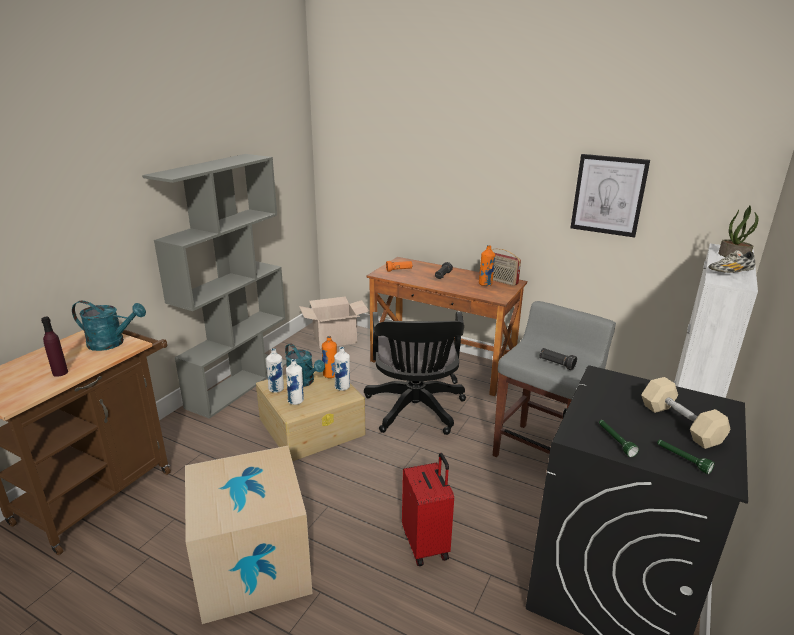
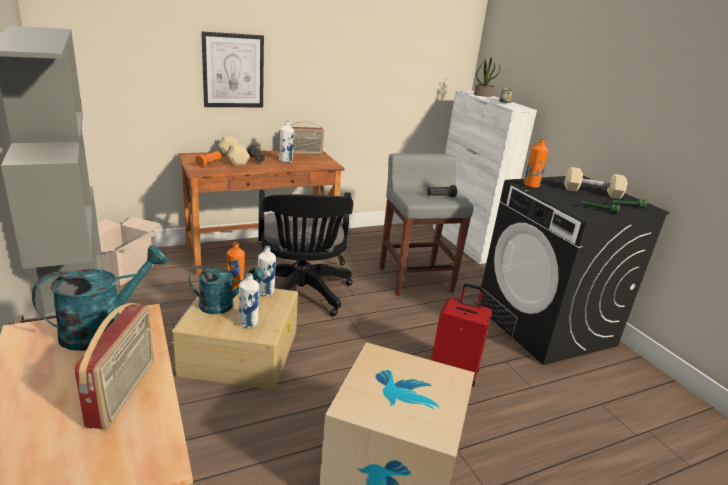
camera: 55 degrees left, 0 degrees up
purple bottle [41,317,68,377] -> radio [74,303,154,429]
white bottle [266,348,284,393] -> white bottle moved to [279,121,294,162]
black office chair [364,312,466,435] -> black office chair turned 45 degrees clockwise [249,190,354,317]
orange bottle [479,245,495,286] -> orange bottle moved to [524,138,549,188]
picture [570,154,650,238] -> picture moved to [201,31,264,107]
none -> beige dumbbell [218,136,250,166]

